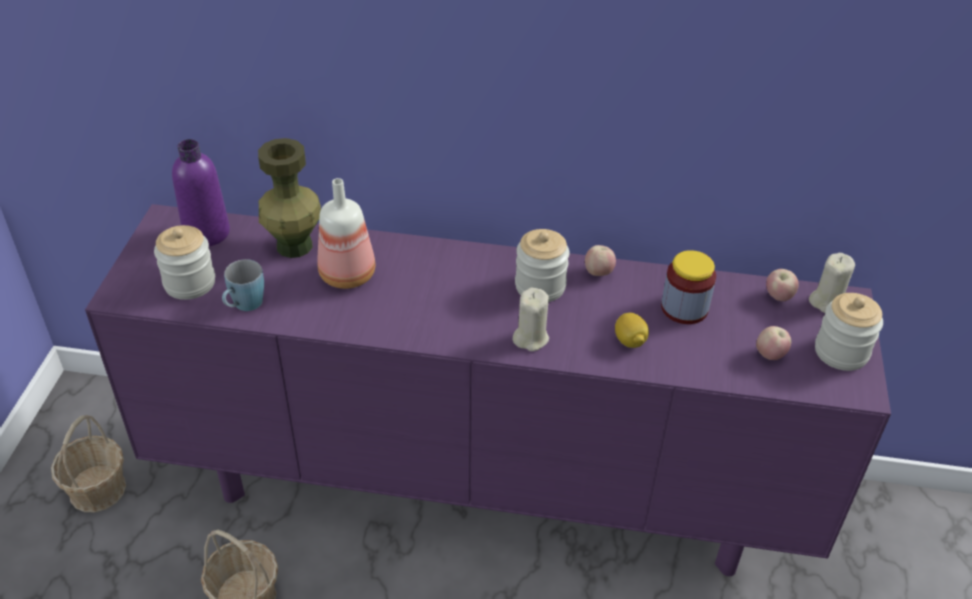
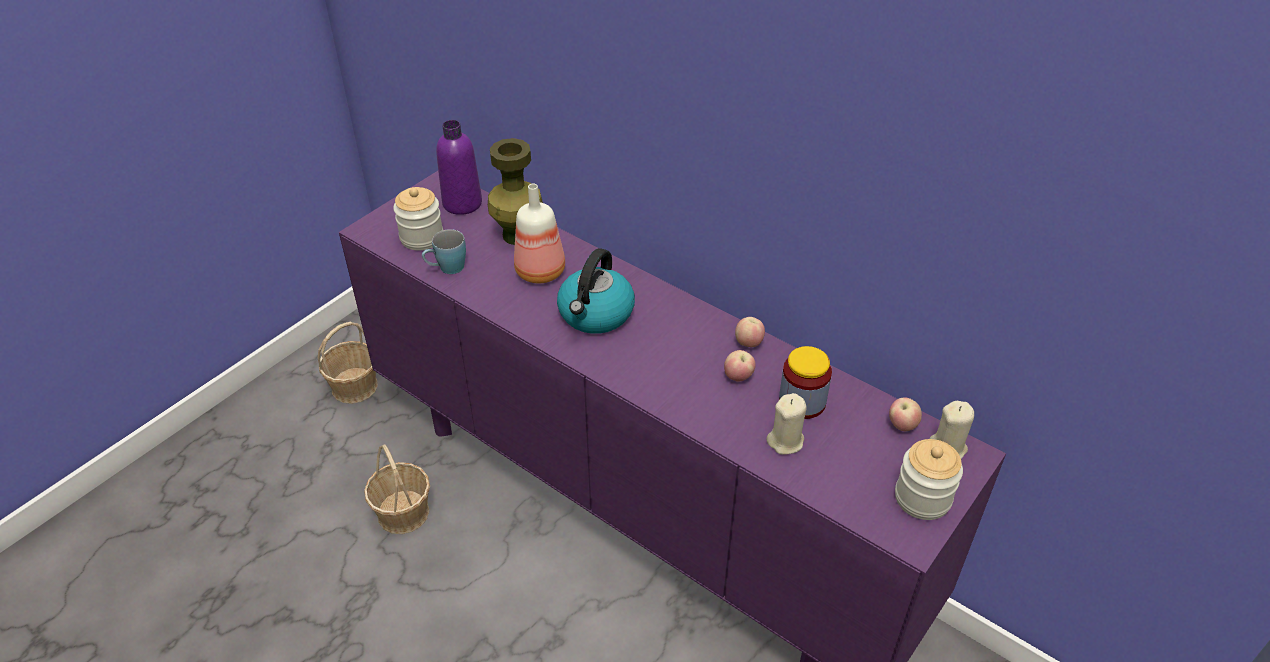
camera: 30 degrees right, 0 degrees up
beige candle [512,288,549,351] -> beige candle moved to [766,393,806,455]
jar [515,229,569,302] -> none
lemon [615,313,649,348] -> none
apple [756,326,791,360] -> apple moved to [724,350,755,382]
none -> kettle [557,248,635,334]

